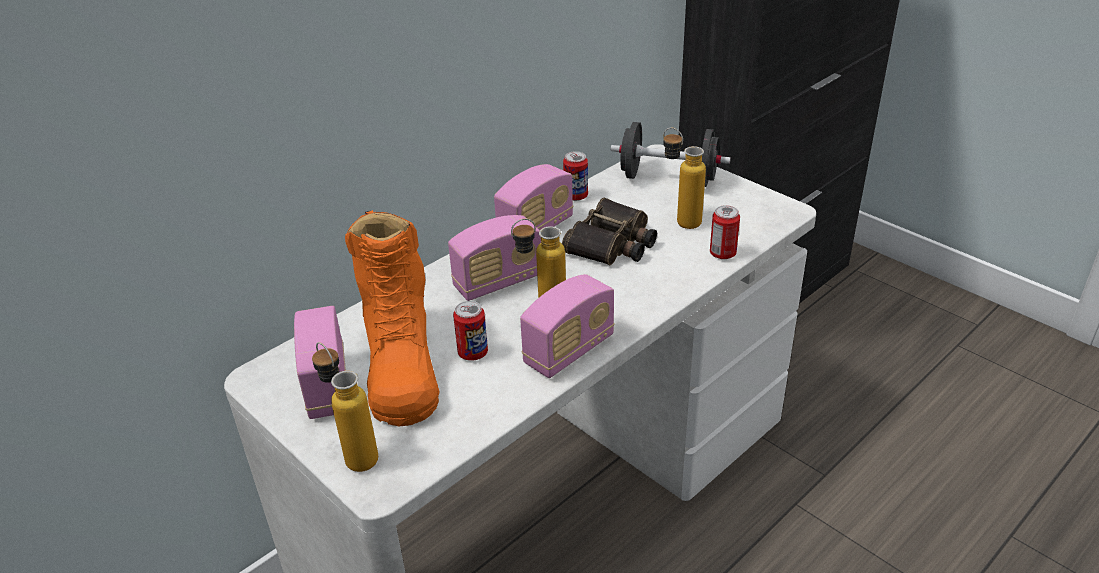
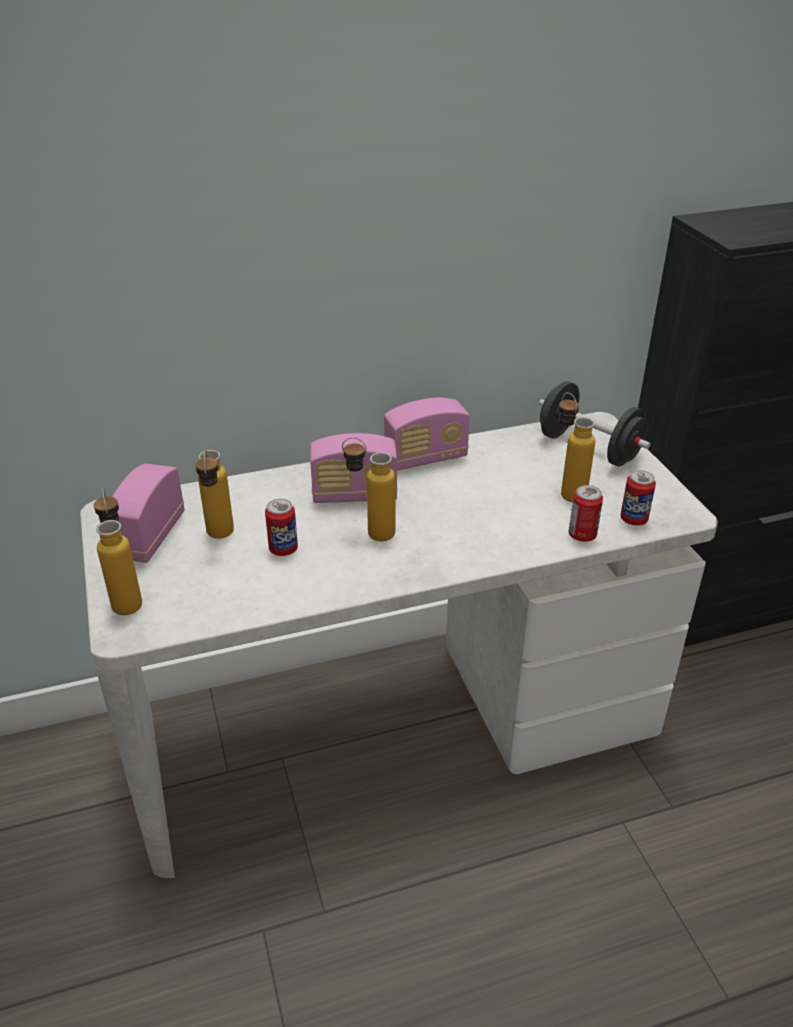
camera: 25 degrees right, 0 degrees up
orange boot [345,210,439,426] -> bottle [195,450,234,539]
radio [520,274,615,378] -> none
binoculars [562,198,657,265] -> none
can [563,151,588,201] -> can moved to [620,470,656,526]

